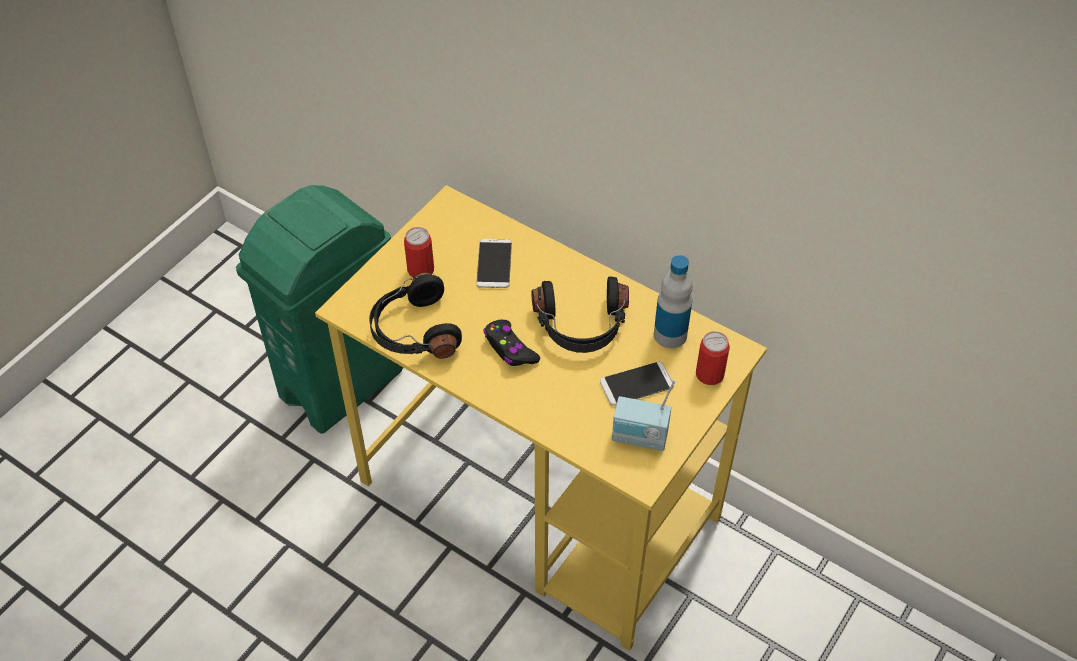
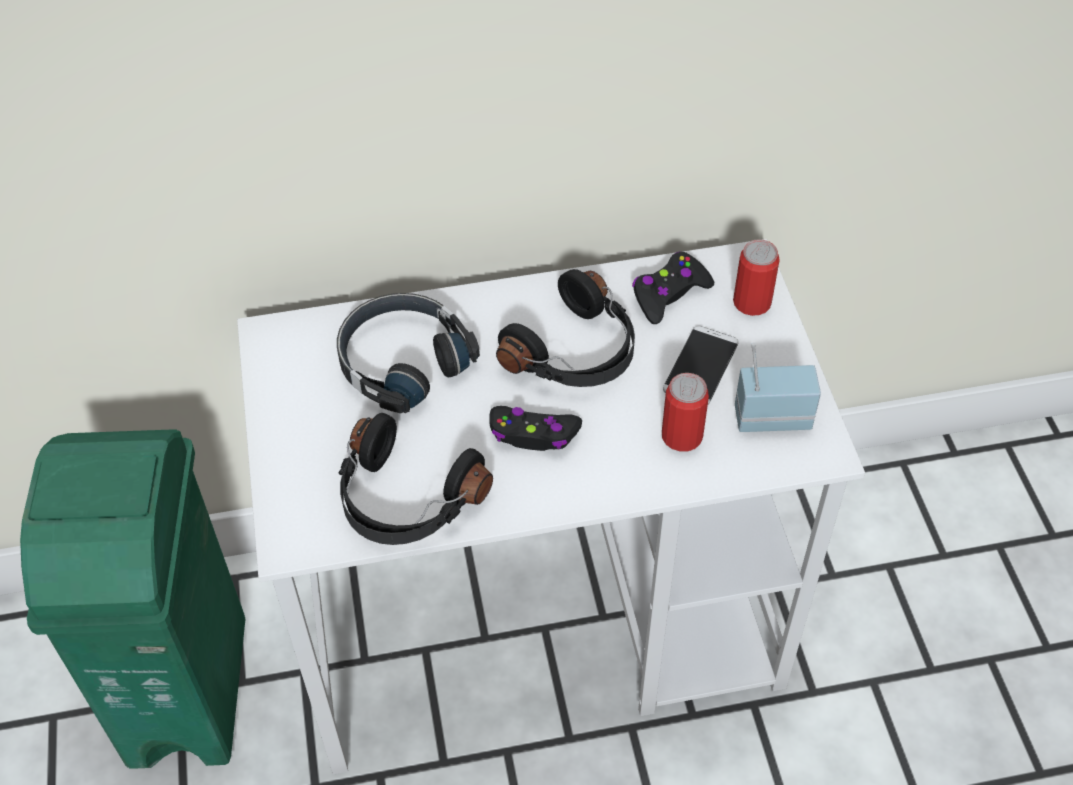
camera: 45 degrees left, 0 degrees up
yellow desk [315,185,767,651] -> white desk [237,239,865,774]
can [404,227,434,278] -> can moved to [662,373,709,451]
phone [477,239,512,288] -> black headphones [337,293,480,414]
radio [612,379,676,451] -> radio turned 150 degrees counterclockwise [735,343,821,432]
bottle [654,255,693,348] -> black game controller [632,252,714,324]

